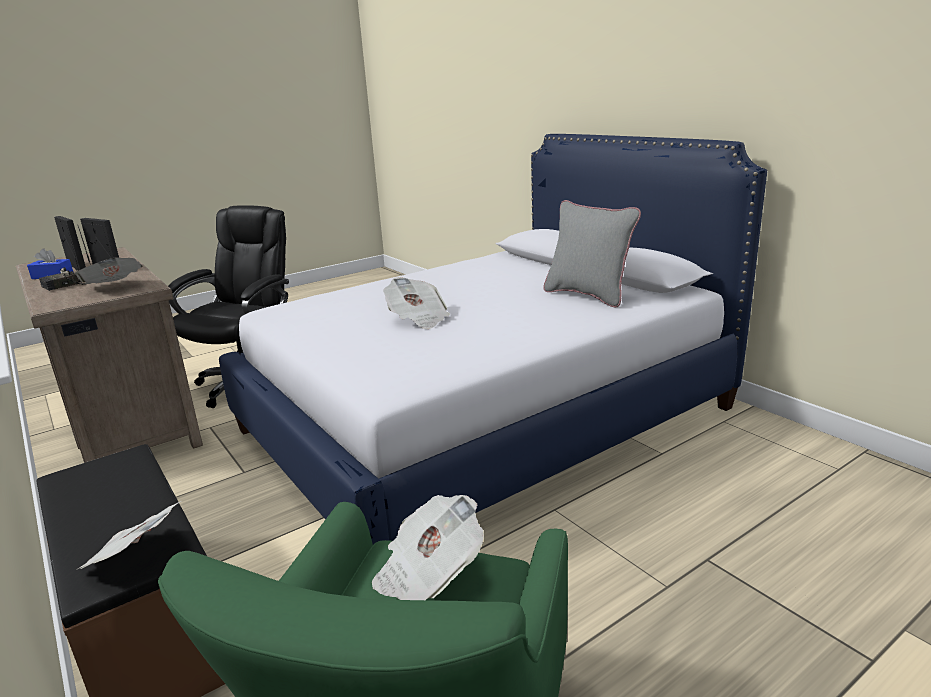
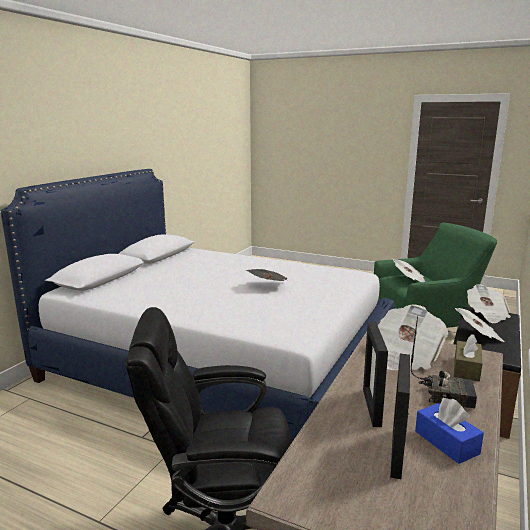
camera: 120 degrees left, 5 degrees down
grey pillow [543,200,641,308] -> none
none -> brown tissue box [454,334,482,381]
none -> newspaper [455,308,505,342]

